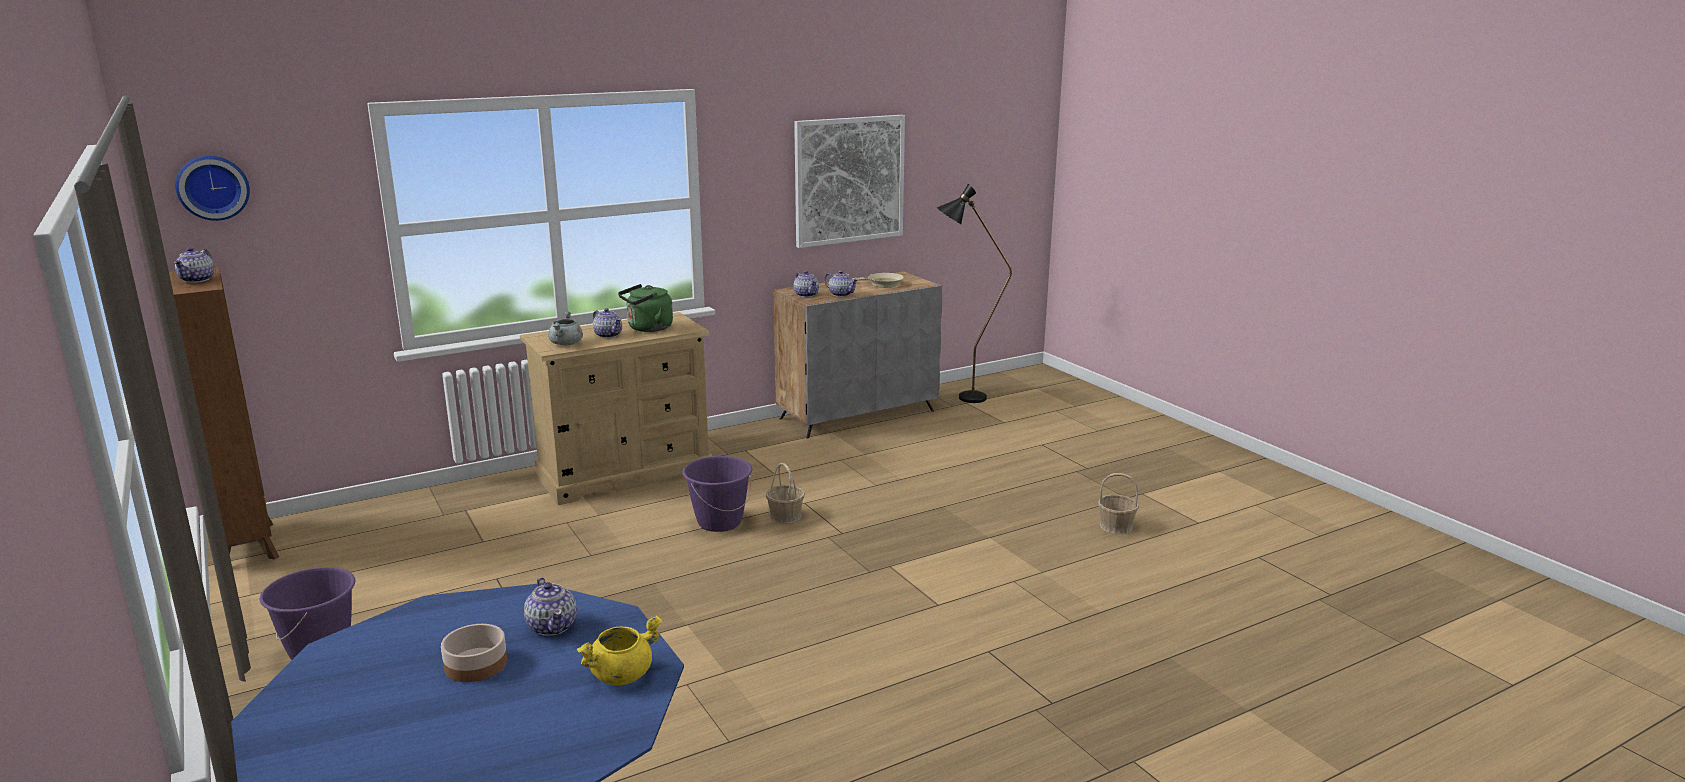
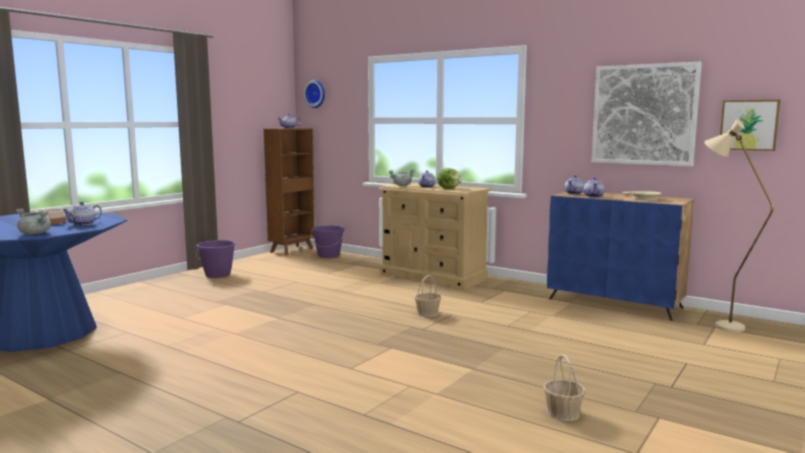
camera: 65 degrees right, 10 degrees down
yellow cooking pot [576,616,662,685] -> grey cooking pot [16,208,51,234]
green kettle [618,284,673,332] -> lettuce [437,168,462,189]
purple bucket [682,456,752,532] -> purple bucket moved to [311,225,345,258]
grey cabinet [773,271,942,439] -> blue cabinet [547,191,694,321]
black floor lamp [937,184,1012,403] -> beige floor lamp [704,119,773,332]
none -> picture [720,100,780,151]

